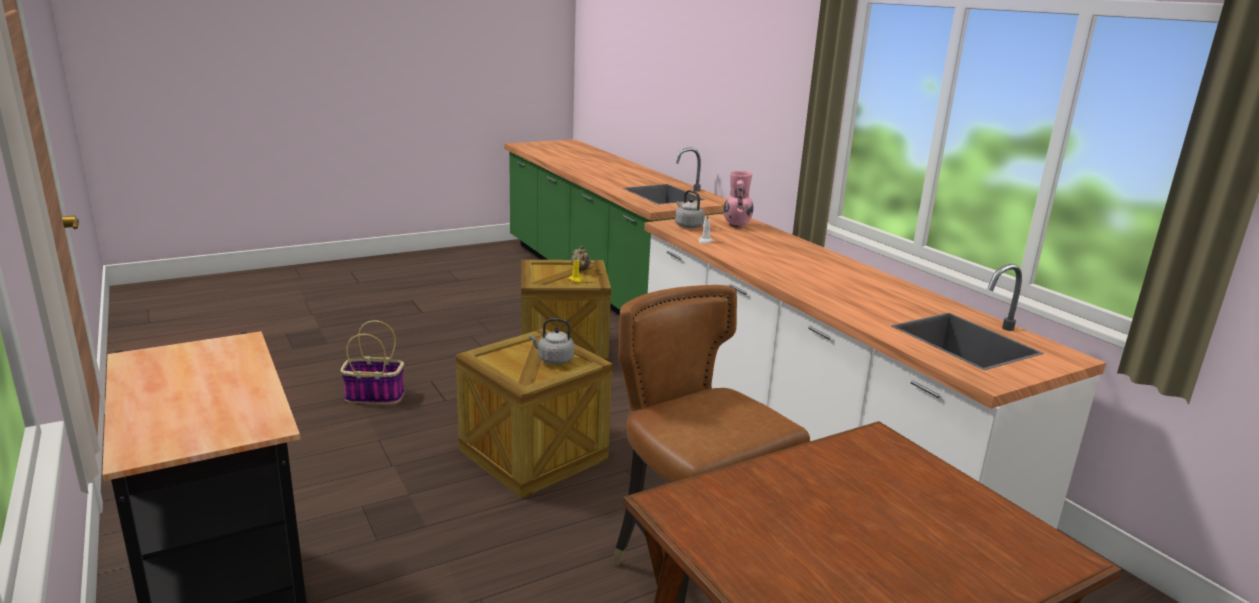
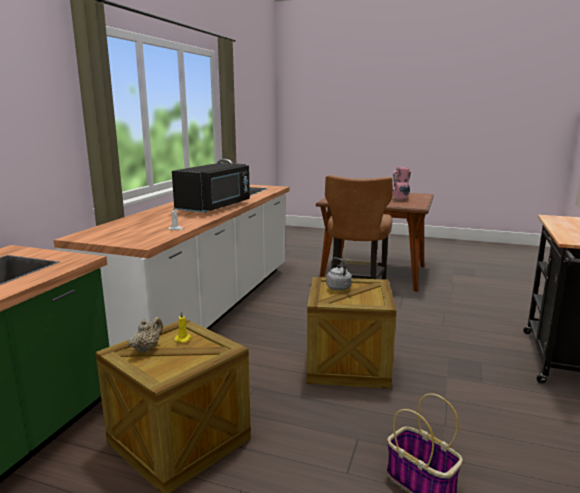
camera: 130 degrees left, 5 degrees down
grey kettle [675,190,705,228] -> none
pink vase [724,171,753,228] -> pink vase moved to [392,167,411,201]
none -> black microwave [172,163,250,213]

